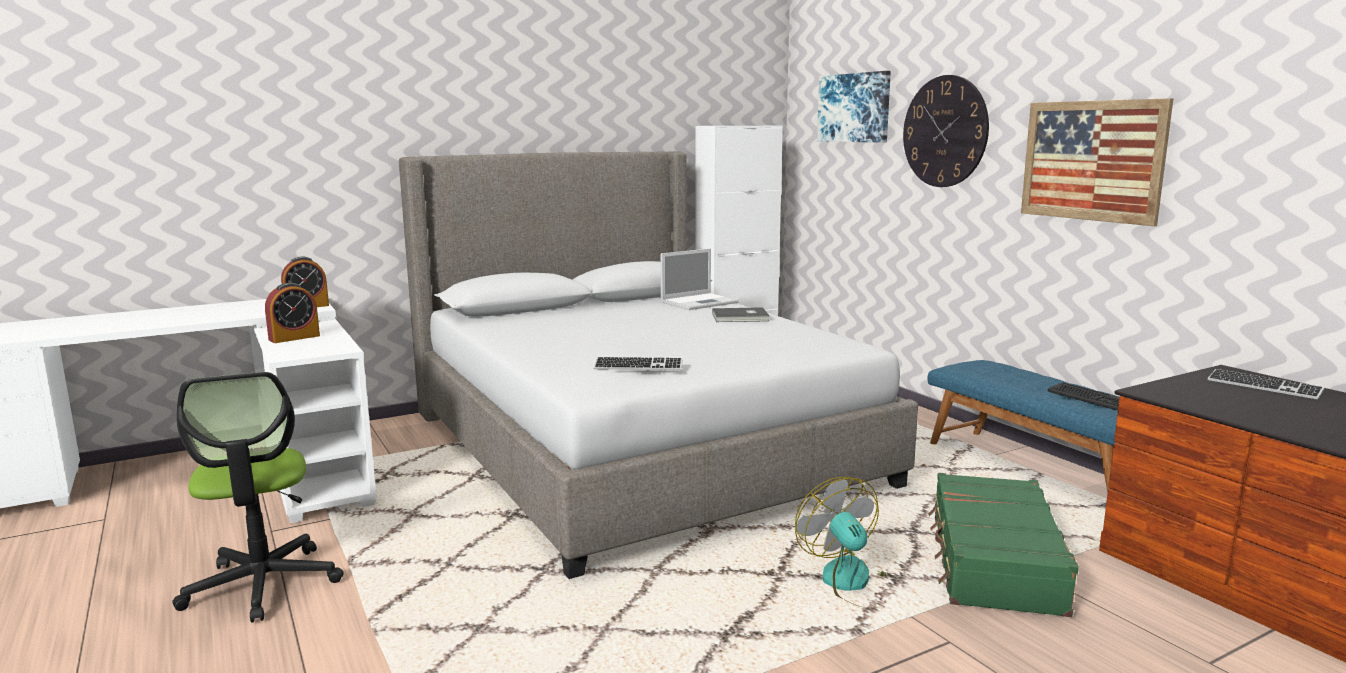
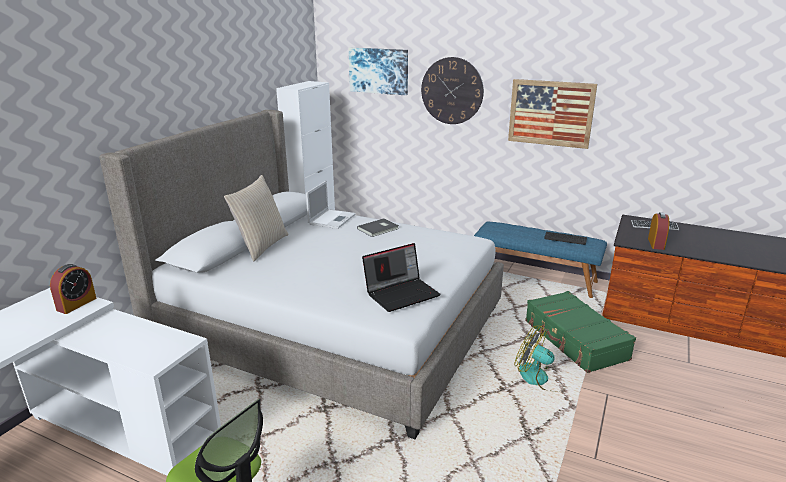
camera: 35 degrees left, 10 degrees up
alarm clock [265,283,320,343] -> alarm clock moved to [648,212,669,250]
keyboard [594,357,683,370] -> laptop [362,243,441,312]
none -> beige pillow [224,175,288,261]

